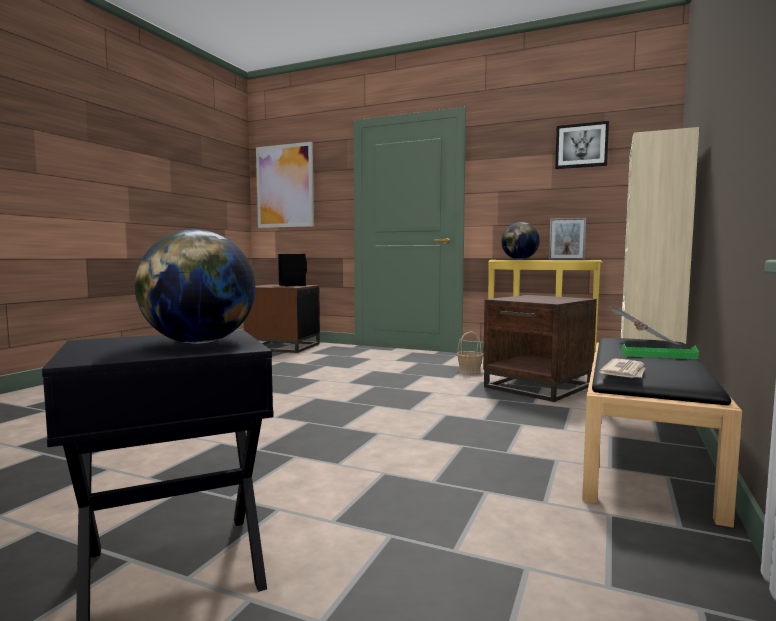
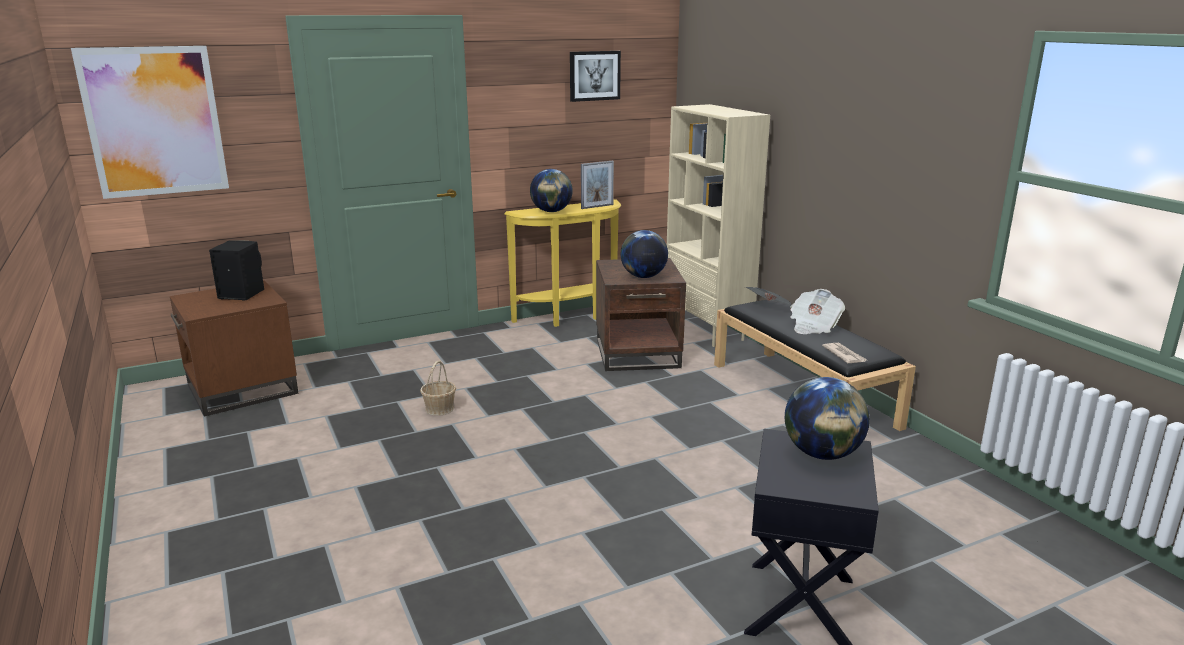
camera: 50 degrees left, 15 degrees up
basket [457,332,483,373] -> basket moved to [420,361,456,416]
green tray [621,343,699,359] -> newspaper [790,289,845,334]
none -> globe [621,230,668,278]

